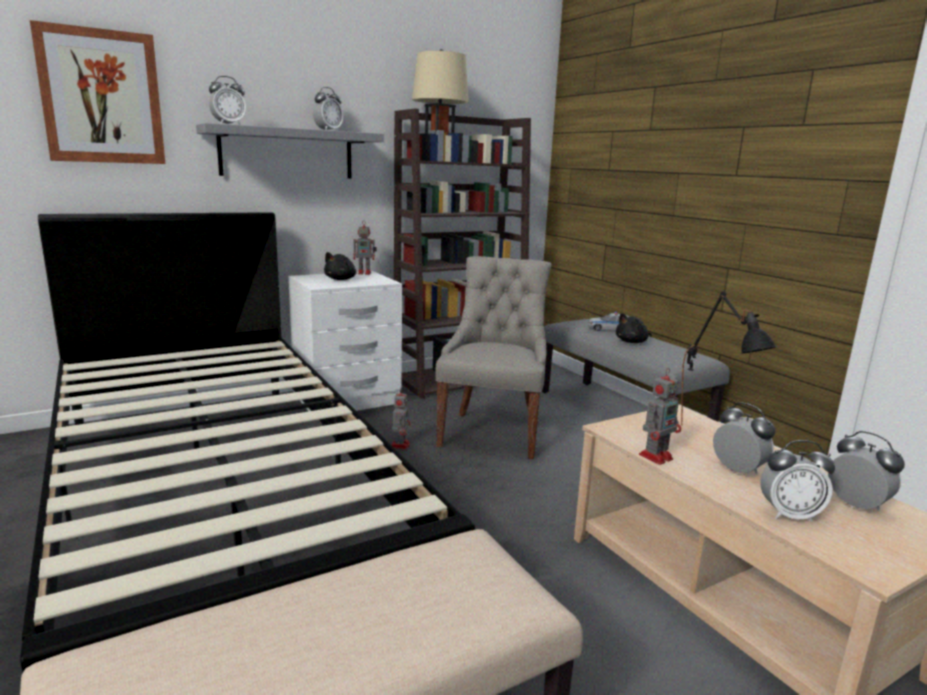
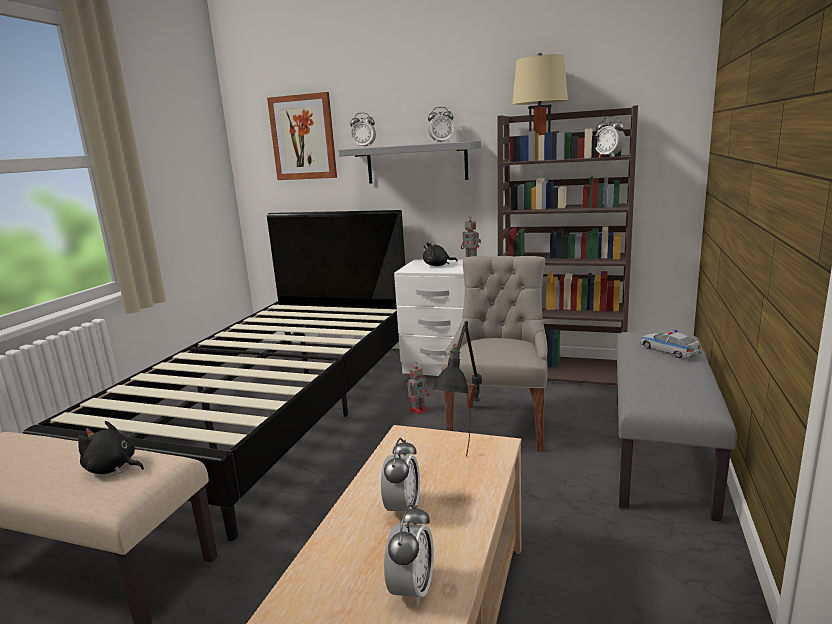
camera: 50 degrees right, 0 degrees up
grey chair [435,256,551,459] -> grey chair turned 45 degrees counterclockwise [441,256,548,452]
black plush toy [616,313,652,343] -> black plush toy moved to [78,421,144,474]
toy robot [639,368,681,465] -> none
alarm clock [760,440,835,522] -> alarm clock moved to [595,116,625,157]

